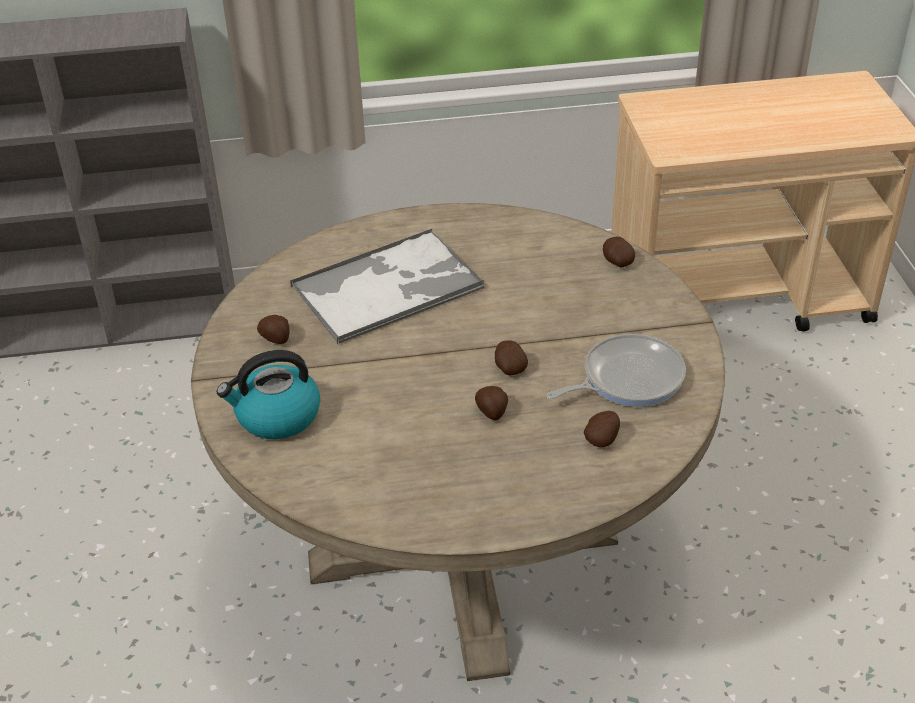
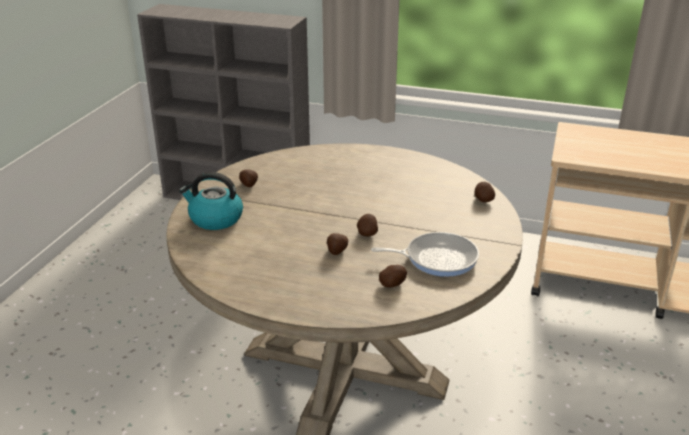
camera: 25 degrees right, 10 degrees down
tray [290,229,485,345] -> none

